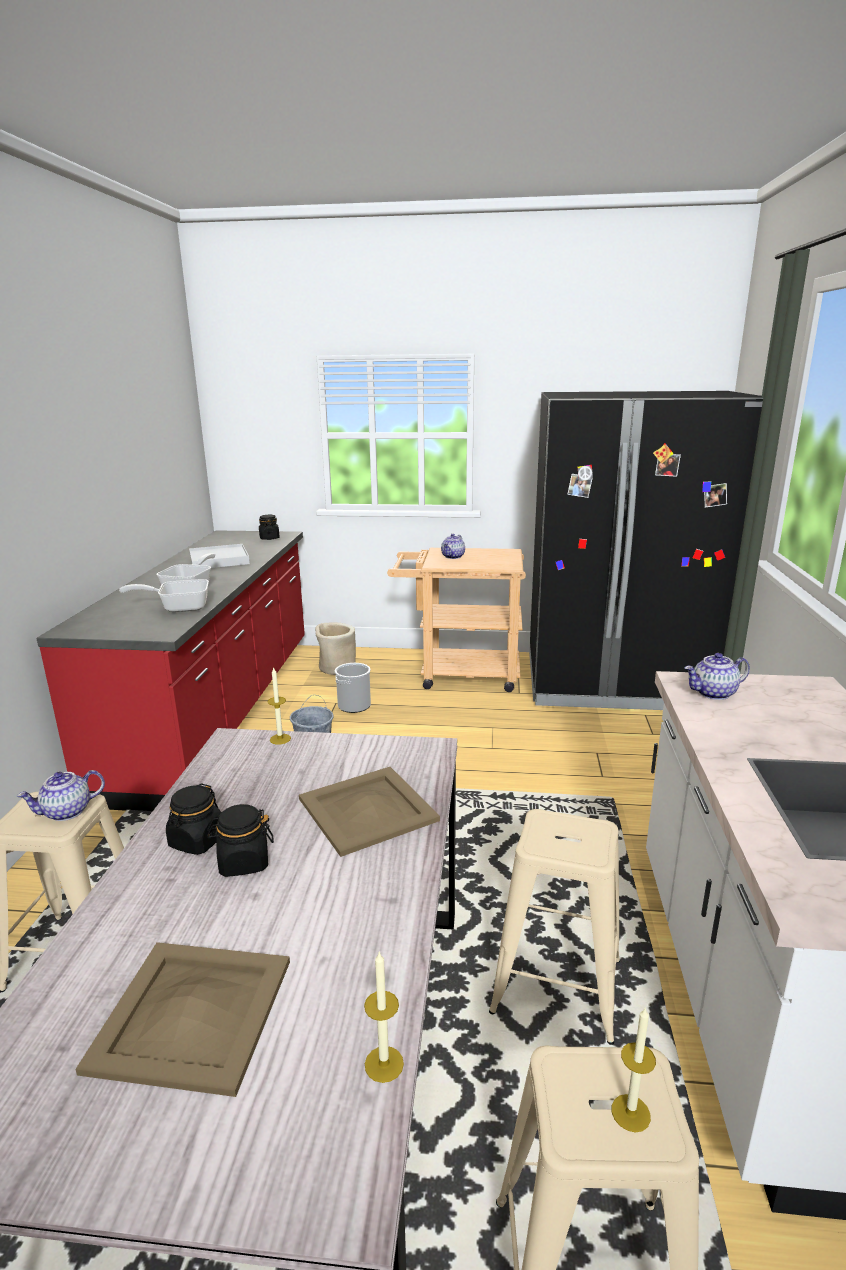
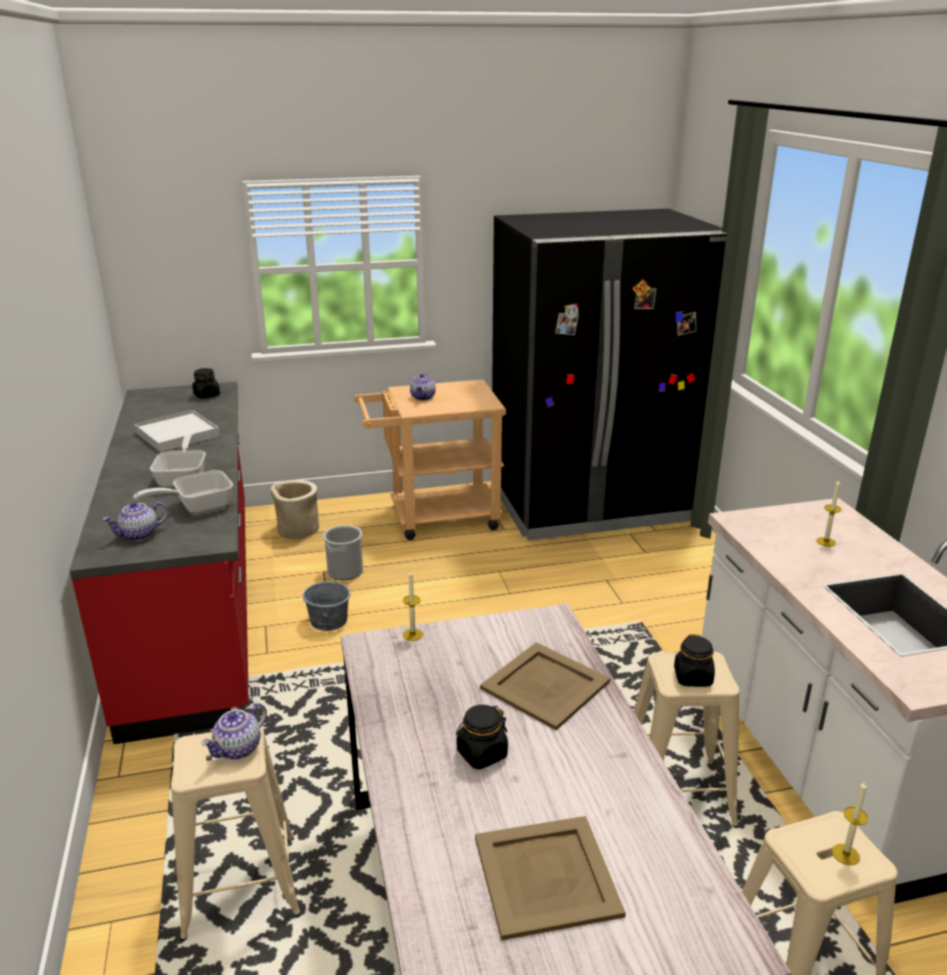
camera: 20 degrees left, 5 degrees up
black jar [166,783,221,855] -> black jar moved to [674,634,715,687]
candle [364,952,404,1083] -> candle moved to [816,480,841,547]
teapot [685,653,750,700] -> teapot moved to [103,502,168,541]

